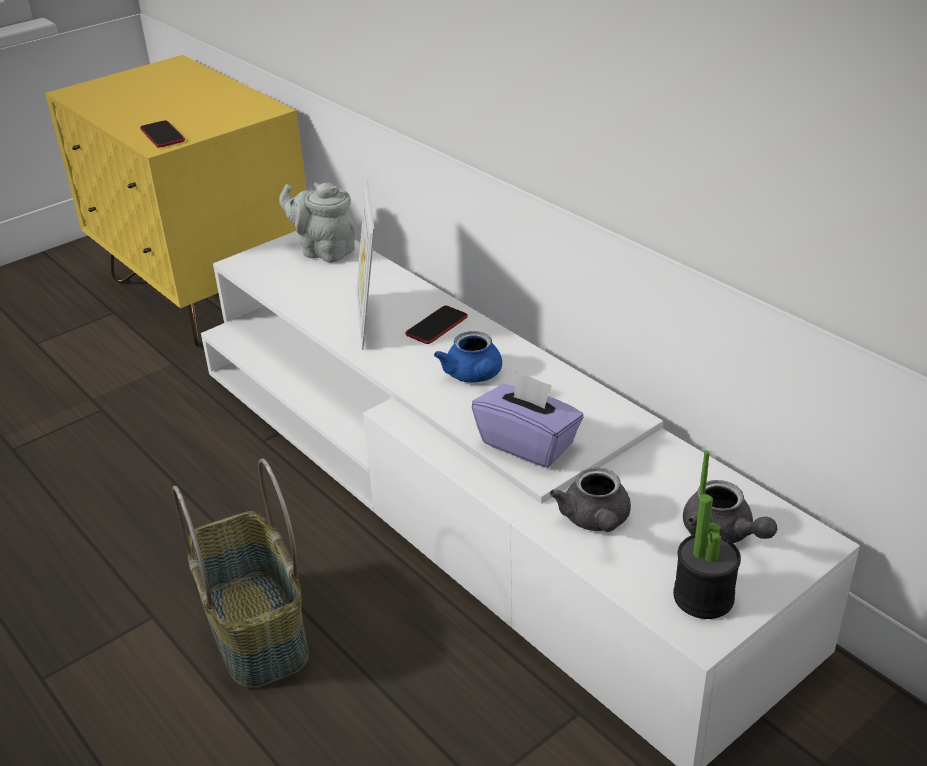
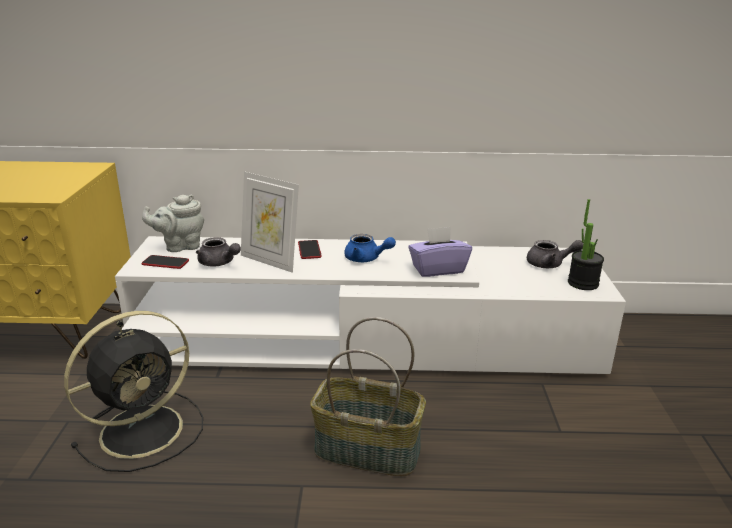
camera: 50 degrees left, 10 degrees down
phone [140,120,185,148] -> phone moved to [141,255,189,269]
grey teapot [550,468,631,532] -> grey teapot moved to [196,237,241,267]
none -> black fan [64,311,203,472]

